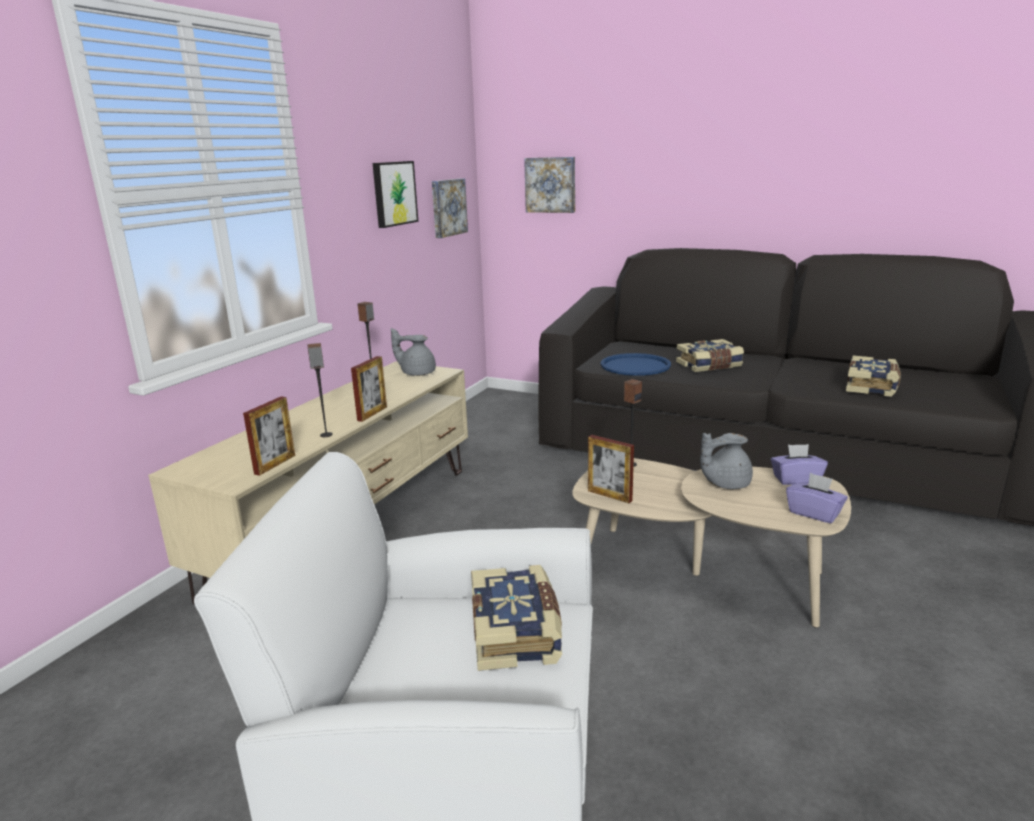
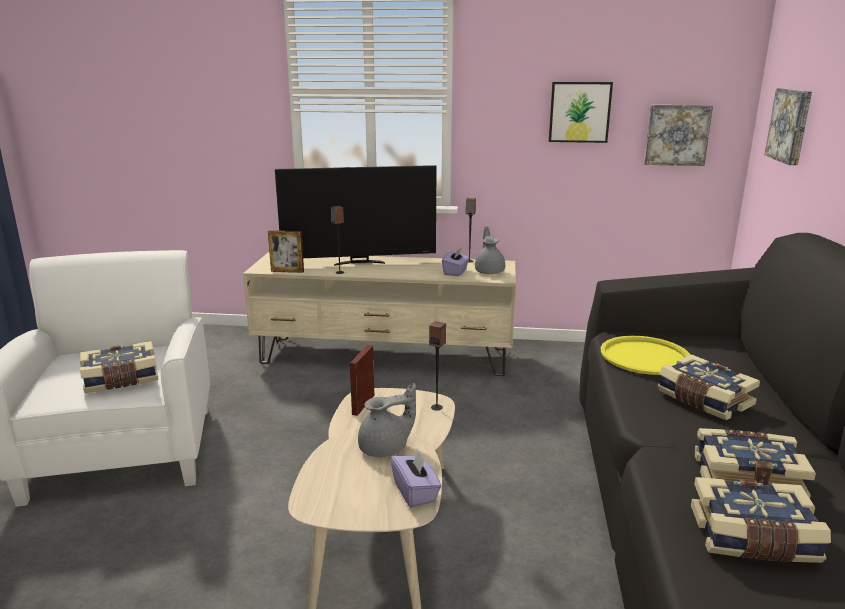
camera: 70 degrees right, 0 degrees up
picture frame [351,356,387,422] -> none
blue tray [601,353,671,376] -> yellow tray [601,336,691,375]
grey teapot [700,433,753,489] -> grey teapot turned 105 degrees clockwise [358,383,416,457]
purple tissue box [786,473,848,523] -> purple tissue box moved to [442,248,469,276]
none -> television [275,165,437,266]
none -> book [695,428,816,498]

